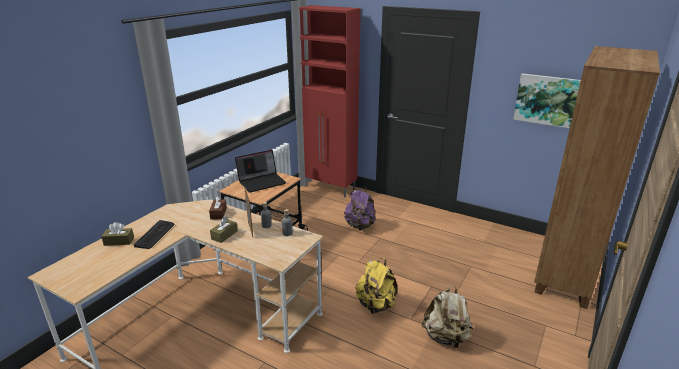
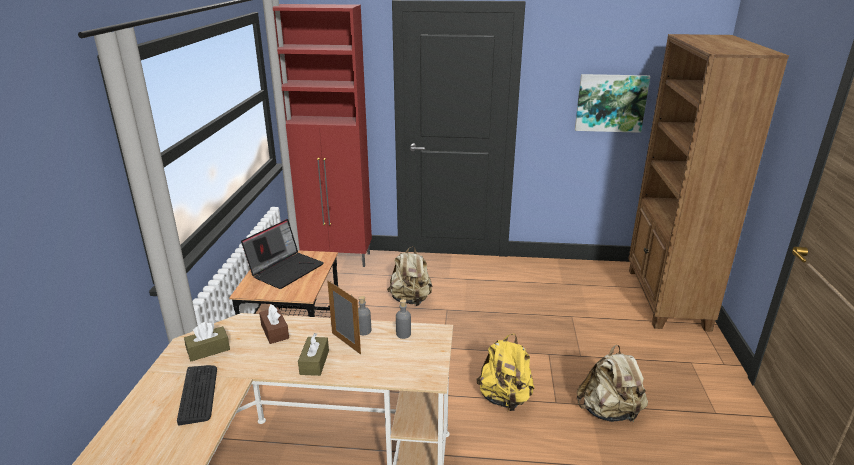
camera: 25 degrees left, 0 degrees up
brown tissue box [101,222,134,246] -> brown tissue box moved to [184,322,230,361]
purple backpack [344,187,376,230] -> beige backpack [387,246,433,306]

